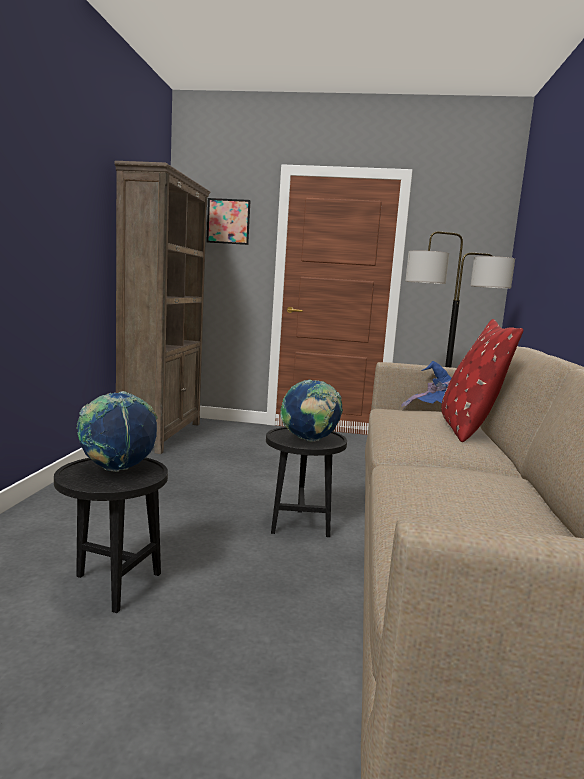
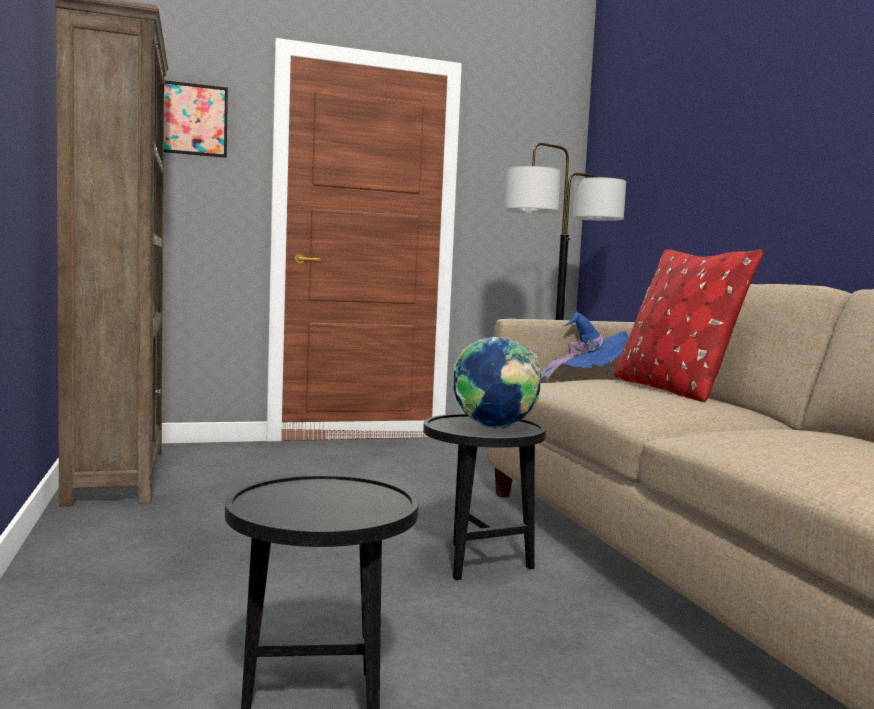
camera: 25 degrees left, 5 degrees down
globe [77,391,158,472] -> none

